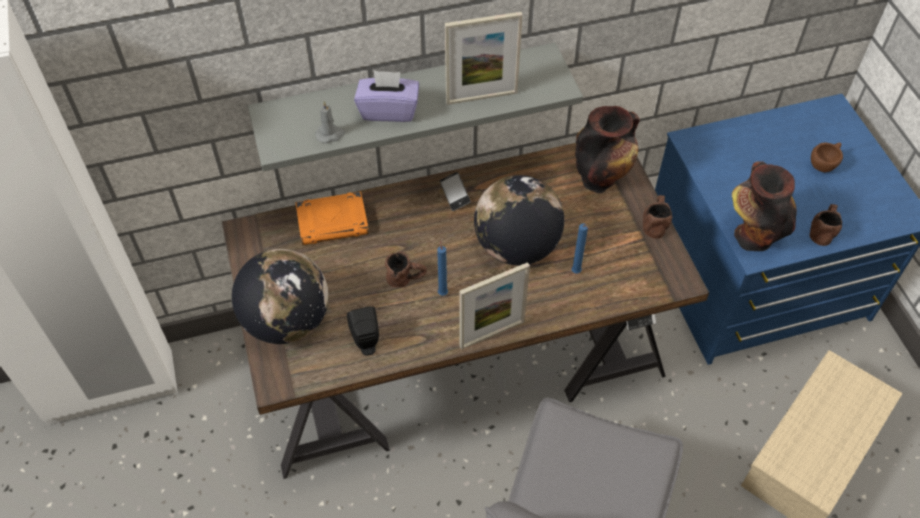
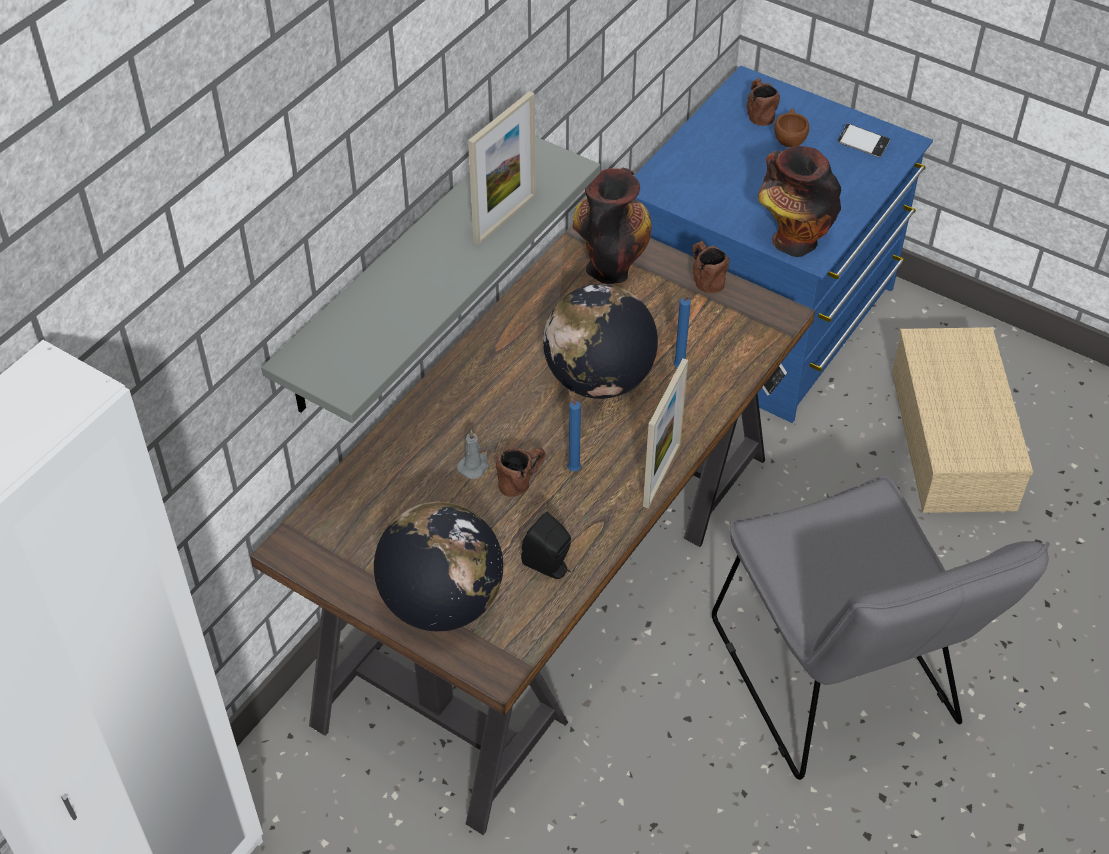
camera: 40 degrees left, 5 degrees down
orange book [295,191,369,245] -> none
grey candle [315,101,345,143] -> grey candle moved to [457,430,489,479]
purple tissue box [354,70,419,122] -> none
phone [440,172,471,211] -> phone moved to [838,124,890,158]
brown mug [810,204,842,246] -> brown mug moved to [747,78,780,126]

